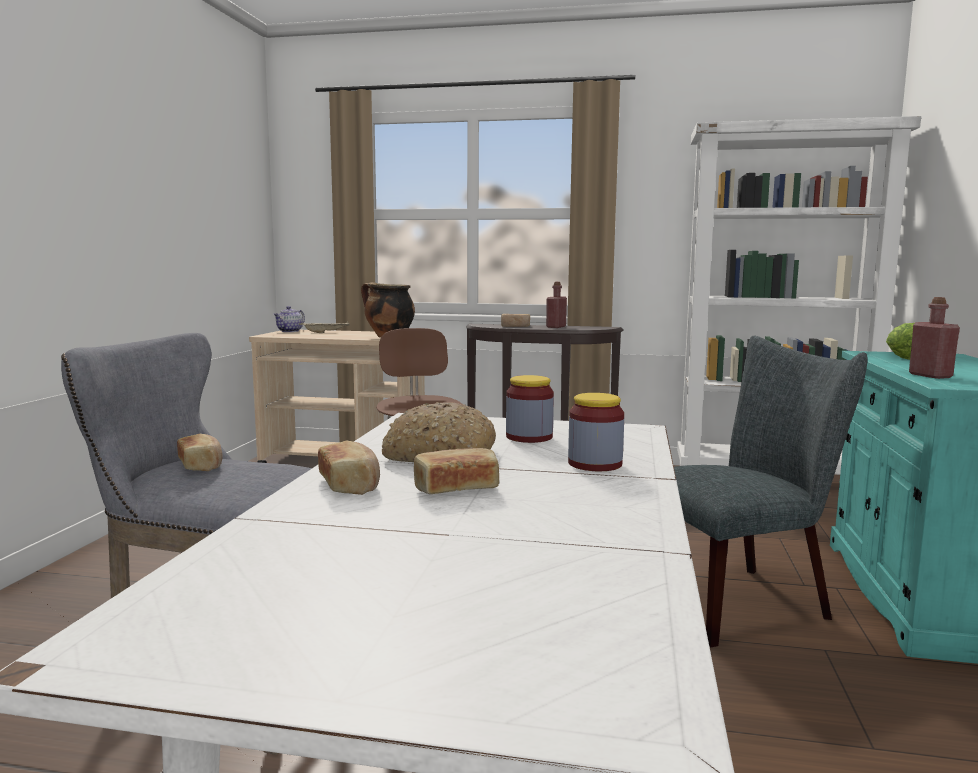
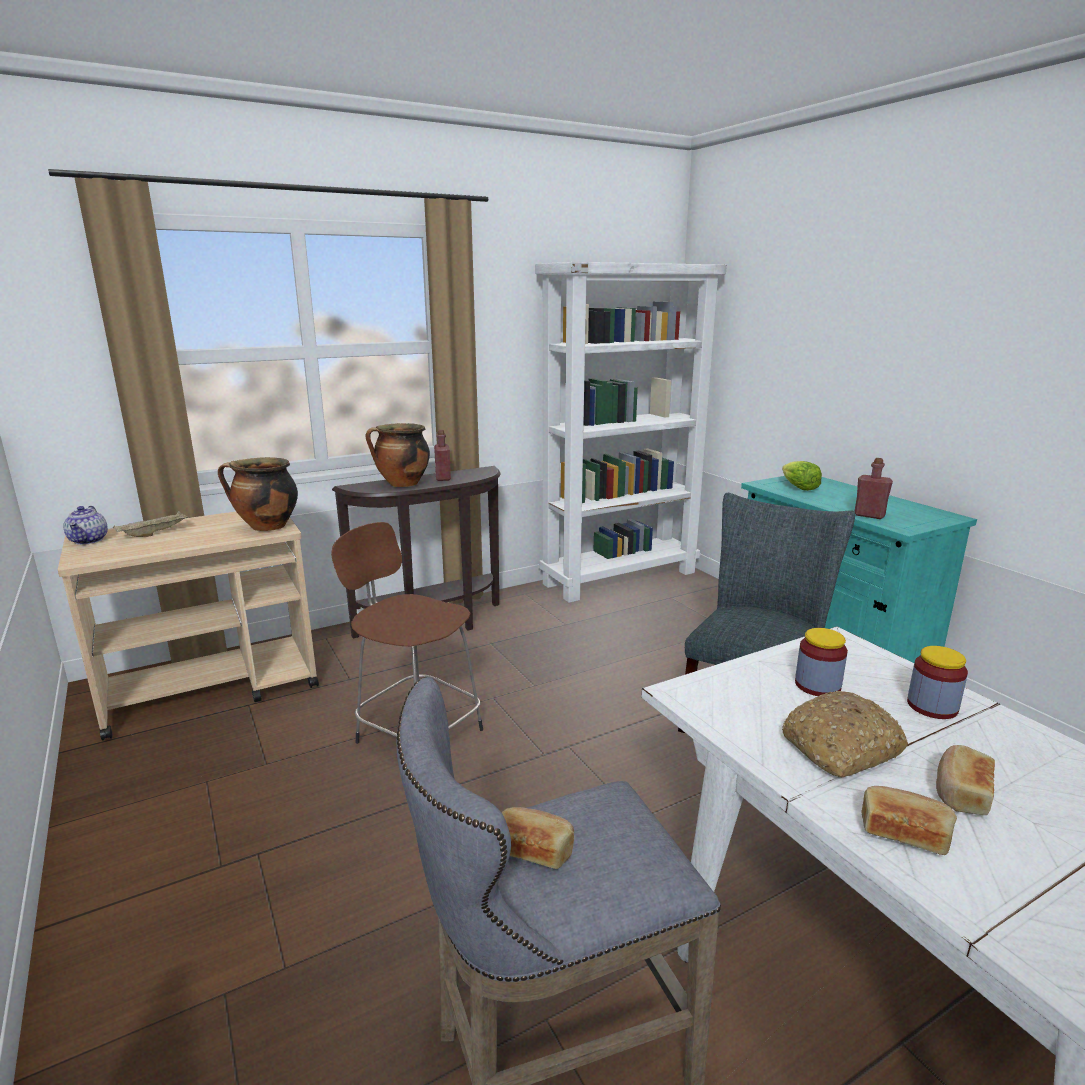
camera: 40 degrees left, 10 degrees up
bread [501,314,530,327] -> cooking pot [366,423,430,487]

